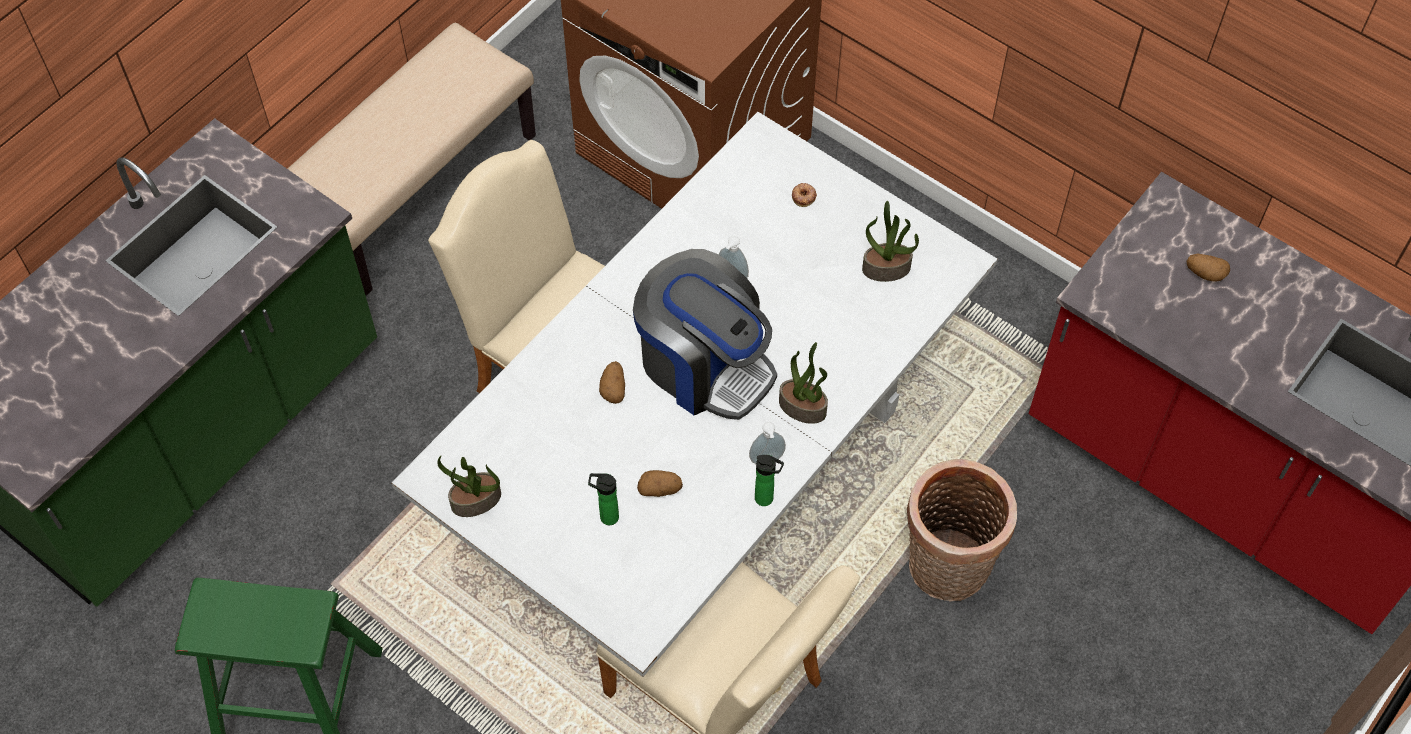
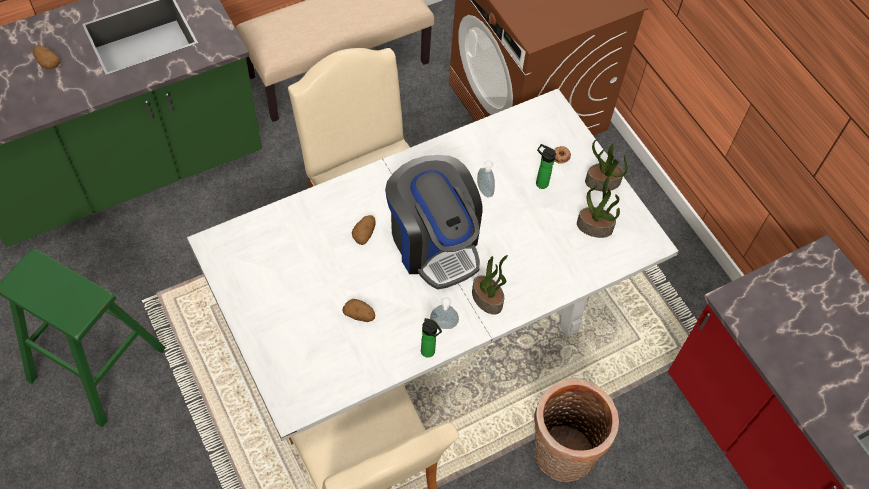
camera: 20 degrees right, 0 degrees up
potted plant [437,456,501,517] -> potted plant moved to [585,139,628,191]
bottle [588,473,619,525] -> bottle moved to [536,144,556,189]
potato [1186,254,1230,282] -> potato moved to [33,45,60,69]

